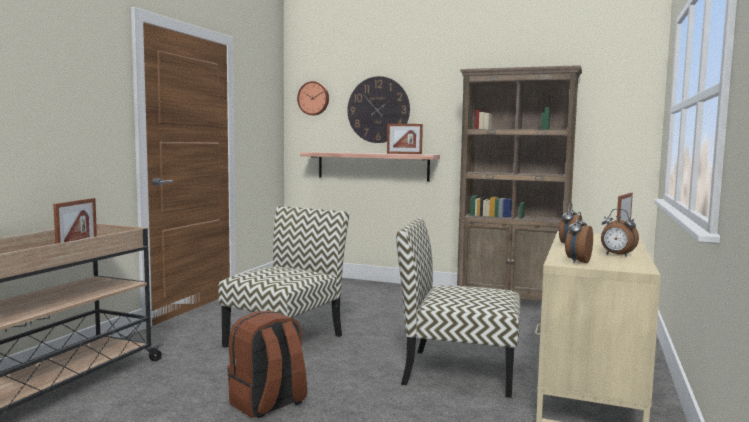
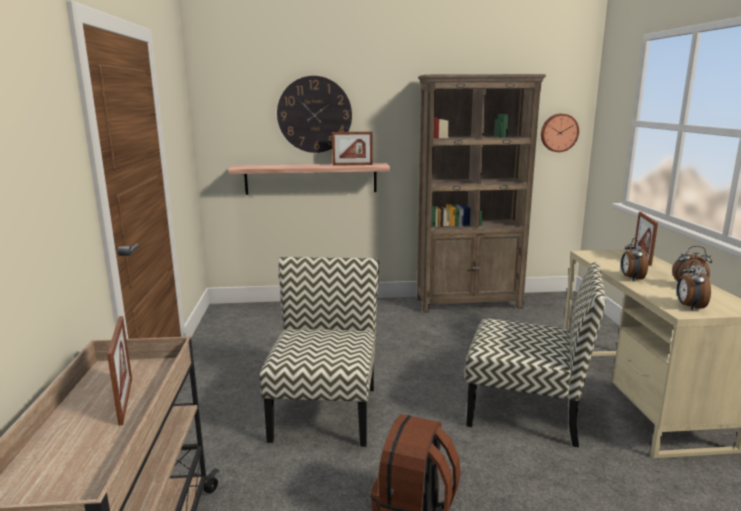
camera: 25 degrees left, 10 degrees up
wall clock [297,81,329,115] -> wall clock moved to [541,114,579,152]
chair [396,218,521,398] -> chair turned 150 degrees counterclockwise [465,262,606,447]

